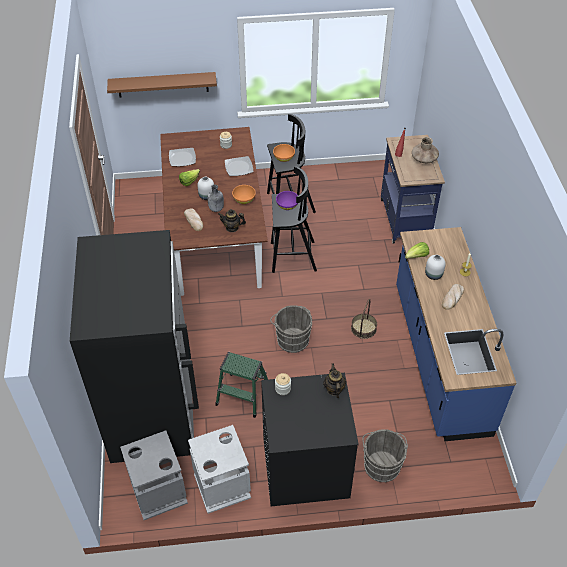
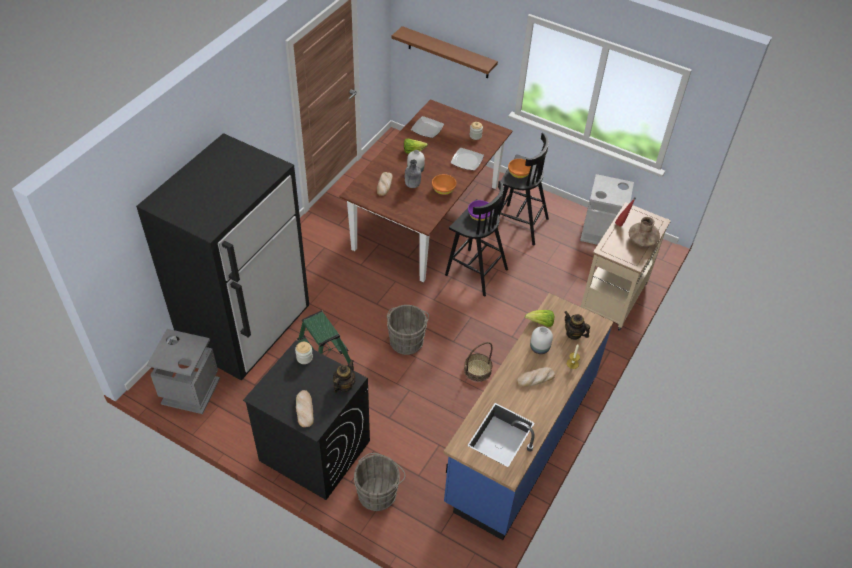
camera: 35 degrees right, 0 degrees up
grey trash can [188,425,251,514] -> grey trash can moved to [580,174,634,245]
teapot [218,209,246,232] -> teapot moved to [565,311,590,340]
blue cart [381,135,445,244] -> beige cart [581,202,671,331]
none -> bread [296,390,314,427]

